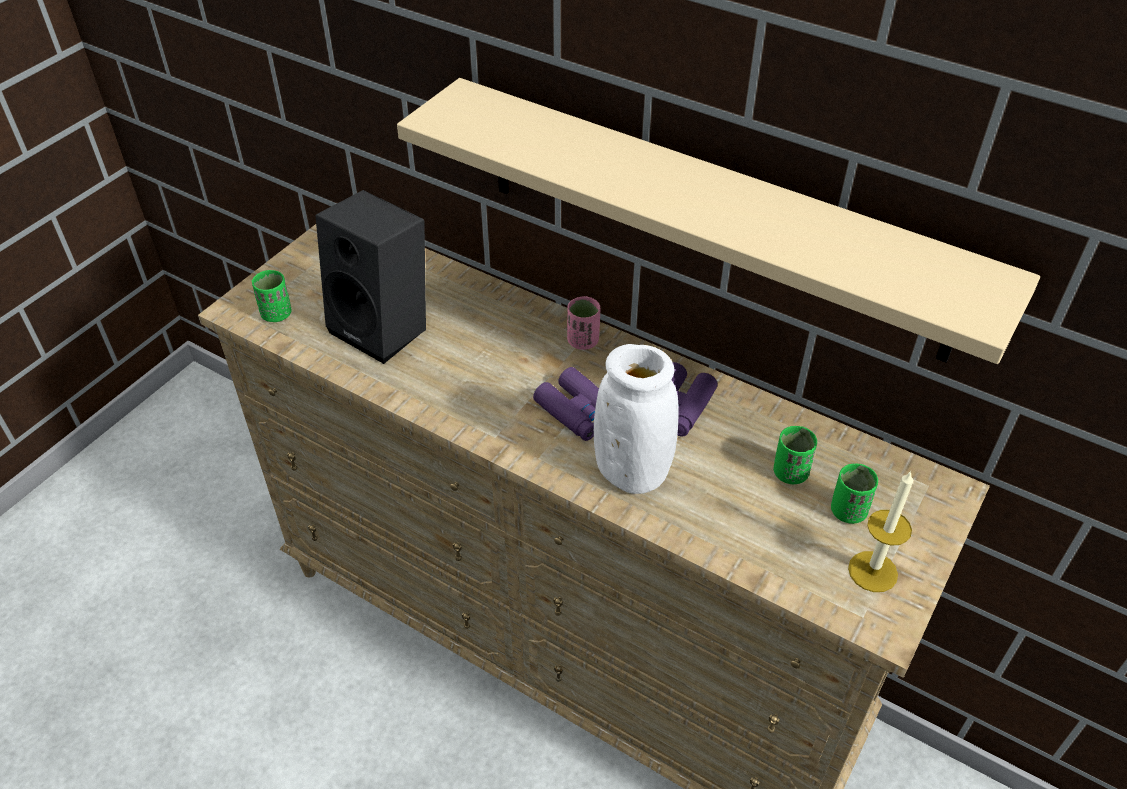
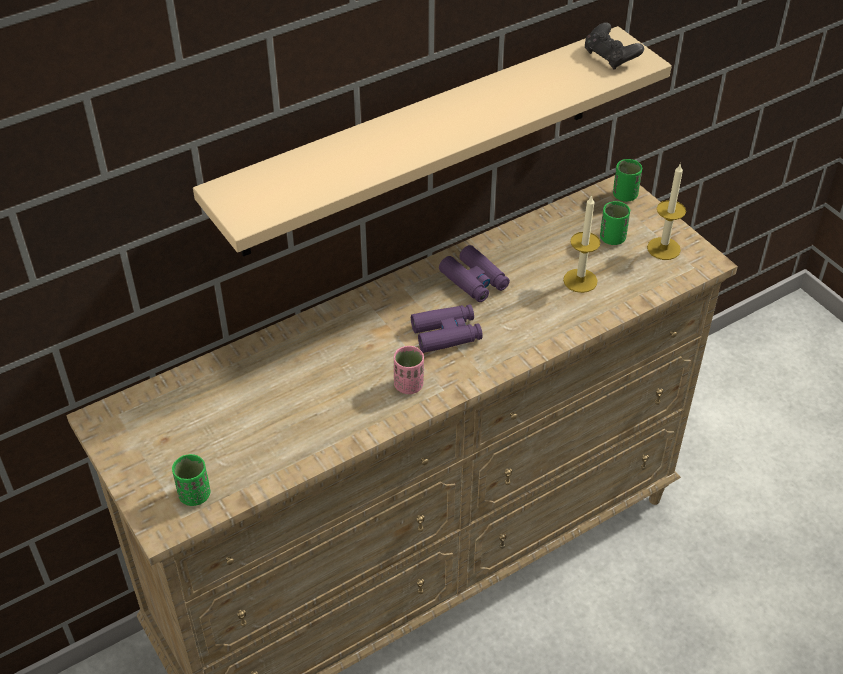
camera: 65 degrees left, 0 degrees up
black speaker [316,190,426,364] -> none
pink cup [567,296,600,350] -> pink cup moved to [394,346,424,394]
white vase [594,344,679,494] -> none
green cup [773,426,817,484] -> green cup moved to [613,159,643,202]
none -> candle [563,195,600,293]
none -> black game controller [585,22,644,70]

